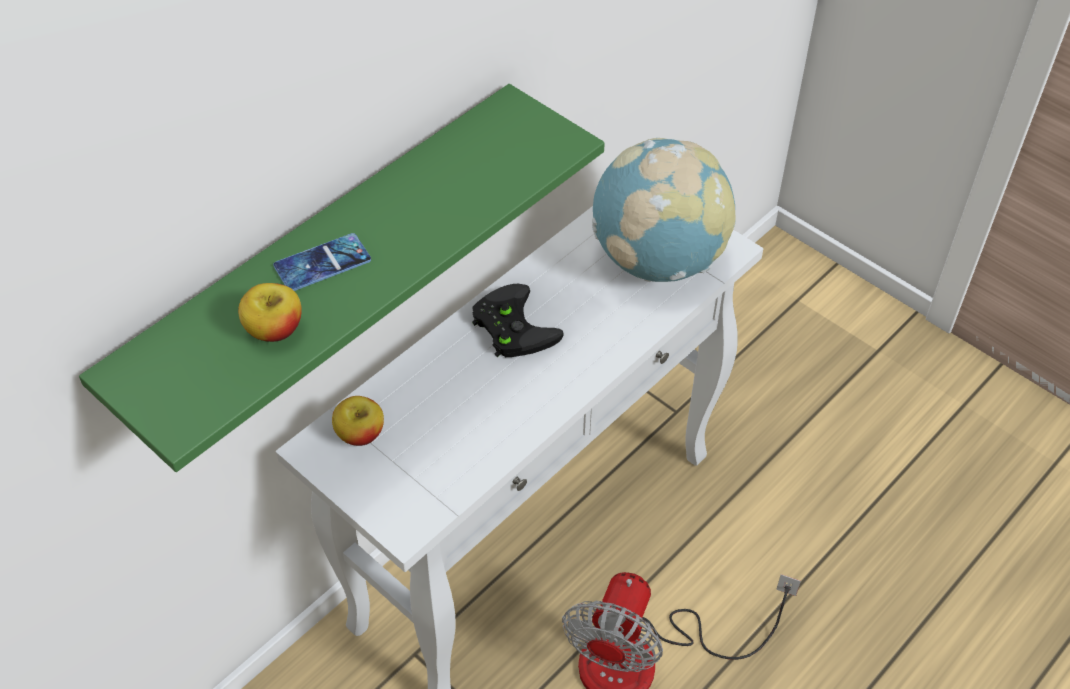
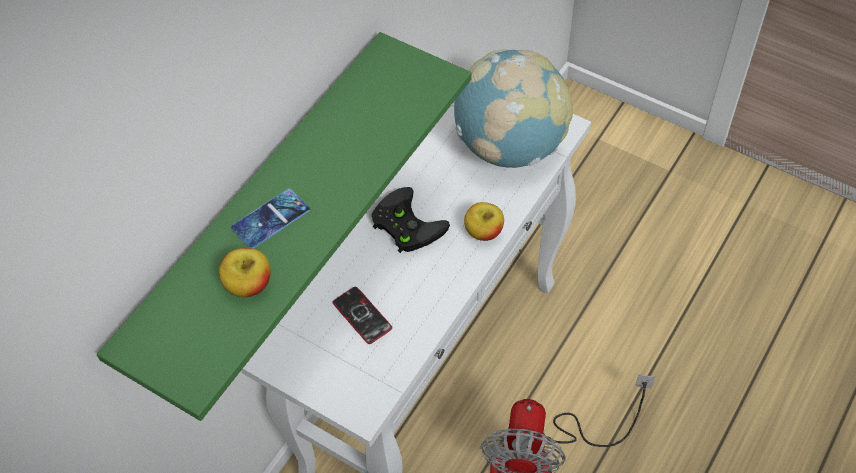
camera: 10 degrees left, 5 degrees up
apple [332,396,384,446] -> apple moved to [464,202,504,241]
none -> phone [333,287,392,344]

